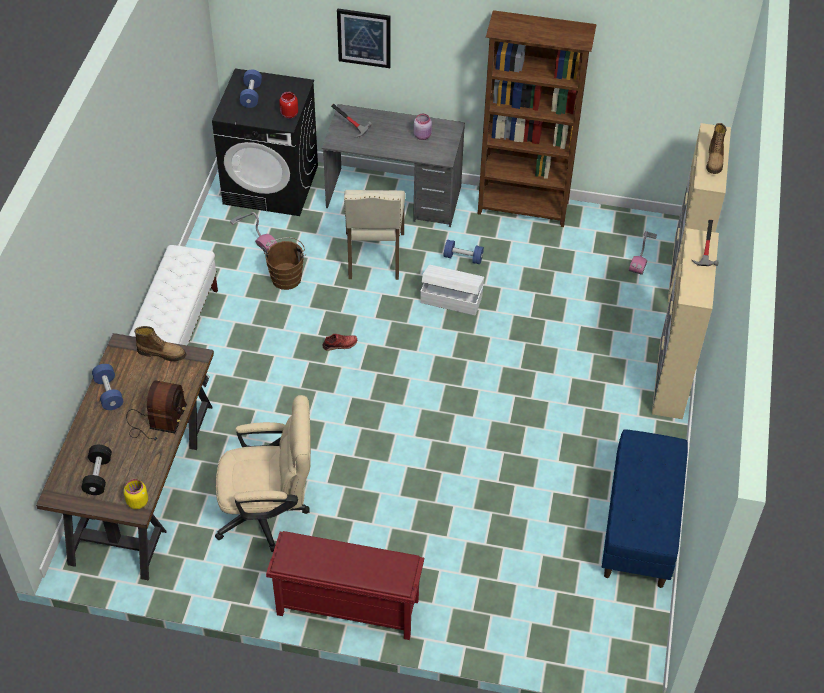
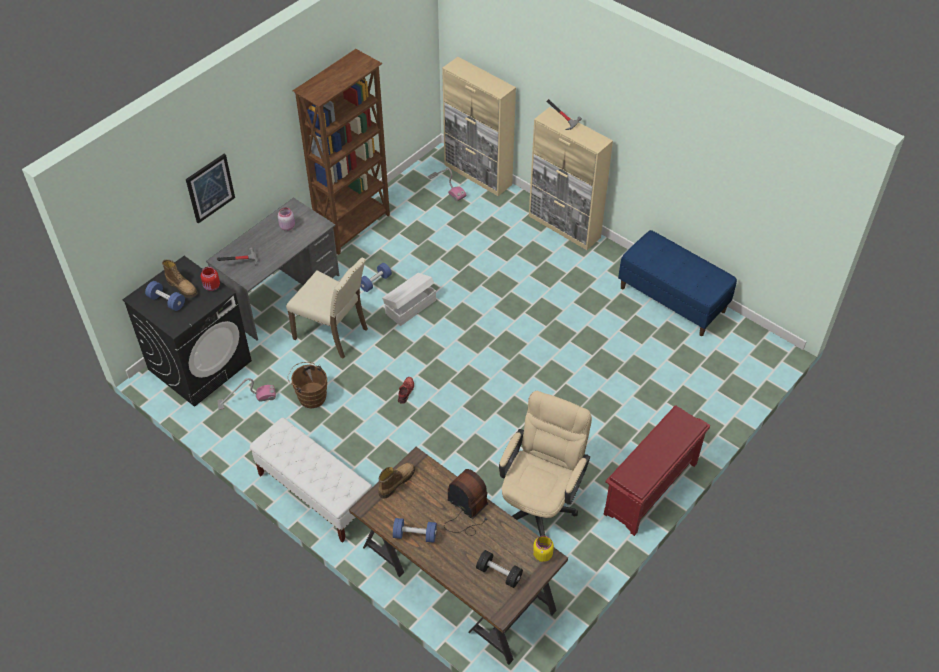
camera: 60 degrees left, 0 degrees up
boot [706,123,727,174] -> boot moved to [162,259,197,298]

